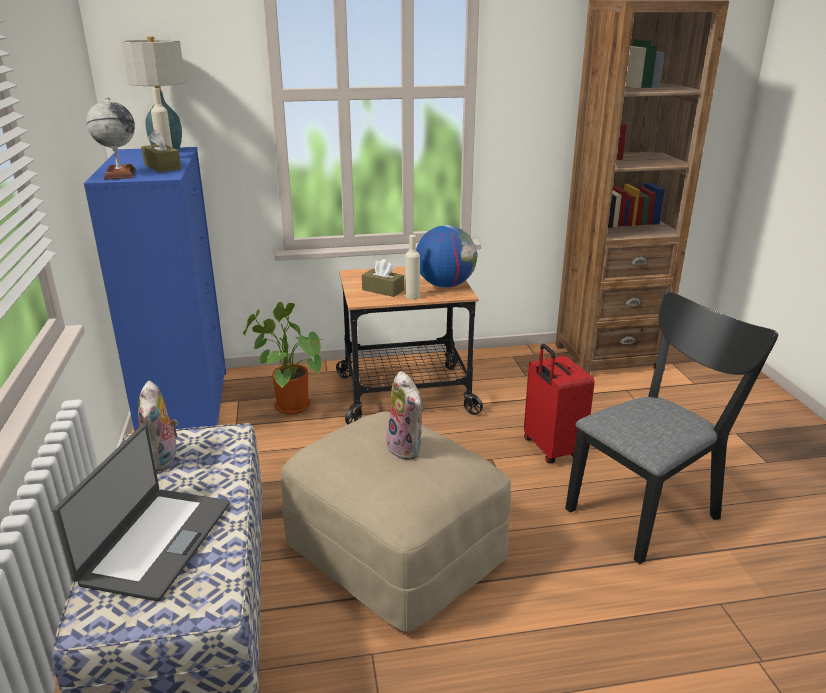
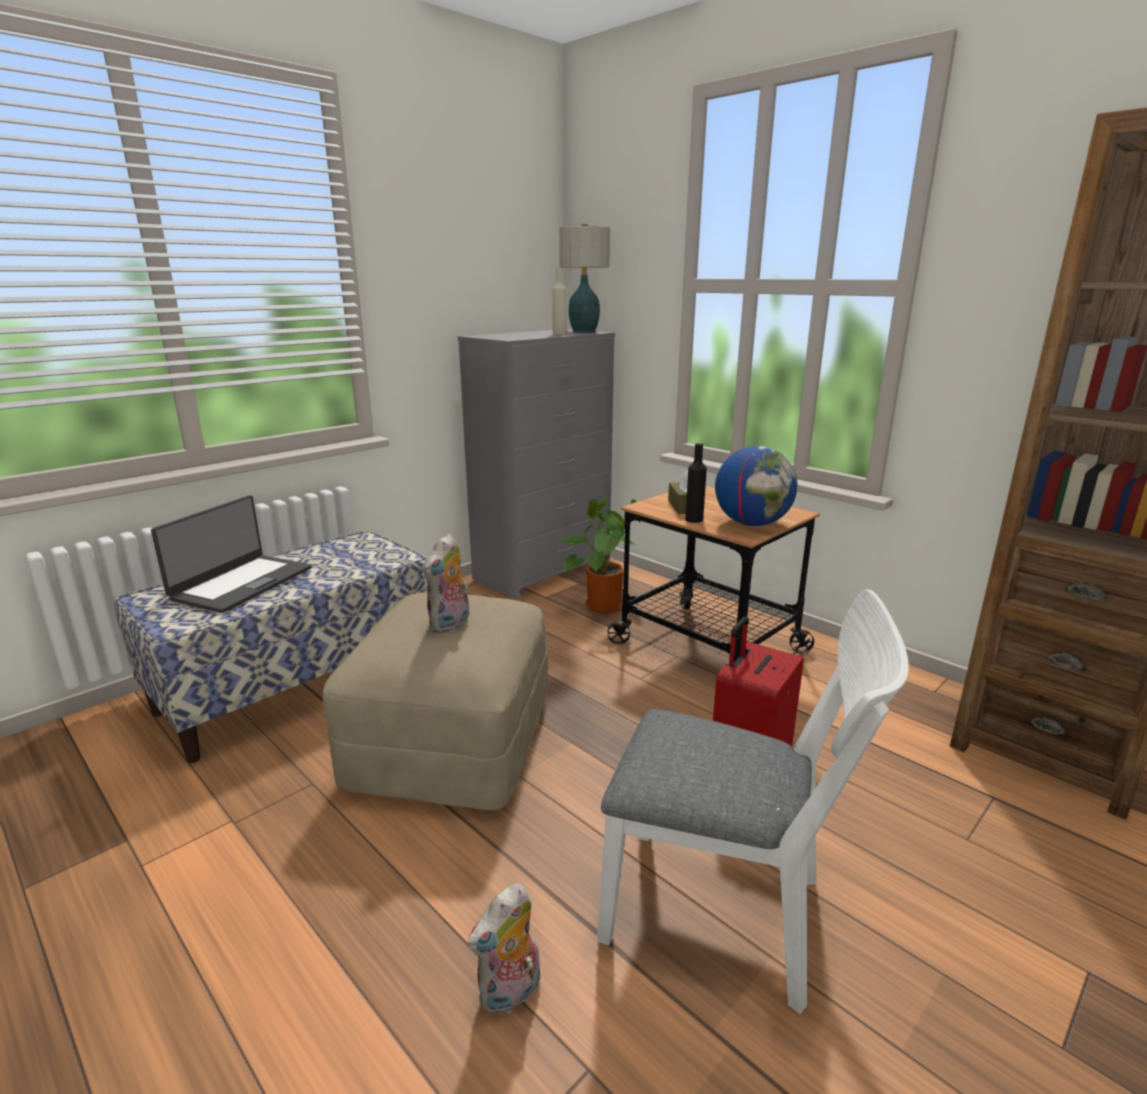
camera: 55 degrees right, 5 degrees down
laptop [53,424,230,602] -> laptop turned 45 degrees counterclockwise [151,495,311,613]
blue dresser [84,147,226,432] -> grey dresser [458,329,615,600]
globe [86,97,136,180] -> none
plush toy [138,381,180,472] -> plush toy moved to [468,884,540,1016]
brown tissue box [141,130,181,172] -> none
beige bottle [405,235,420,300] -> black bottle [685,443,707,523]
black chair [565,292,778,564] -> white chair [597,589,909,1014]

